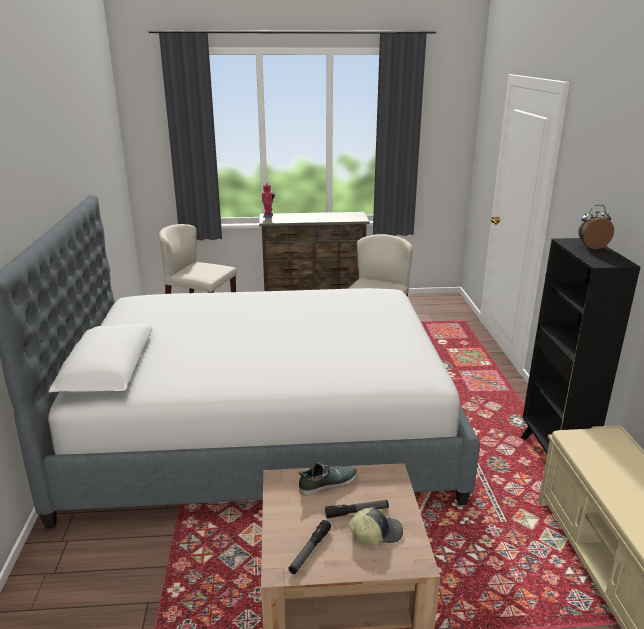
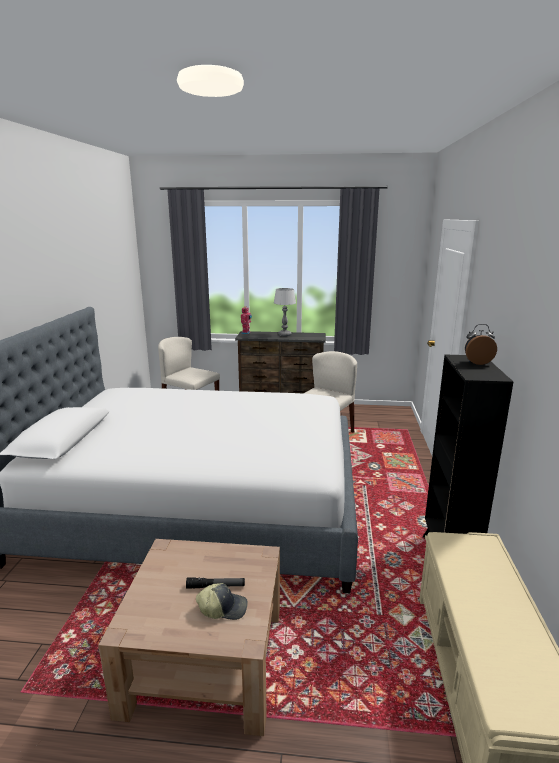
camera: 10 degrees right, 5 degrees down
flashlight [289,520,331,574] -> none
shoe [298,462,357,495] -> none
none -> table lamp [274,288,296,336]

